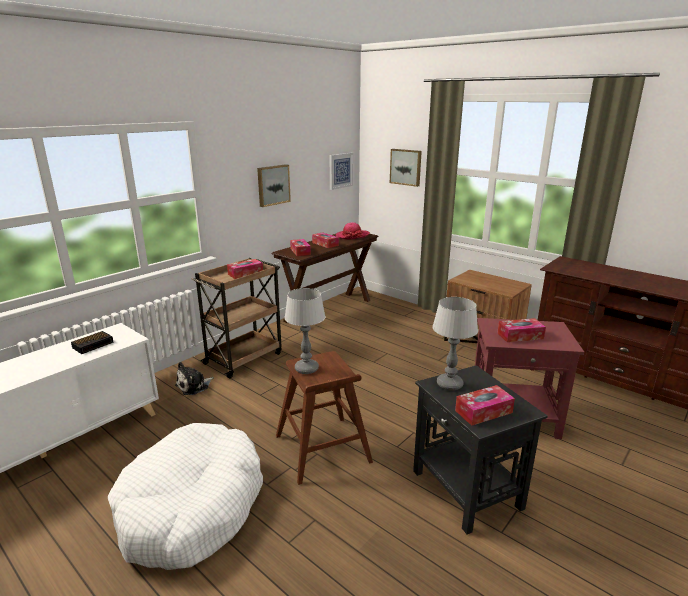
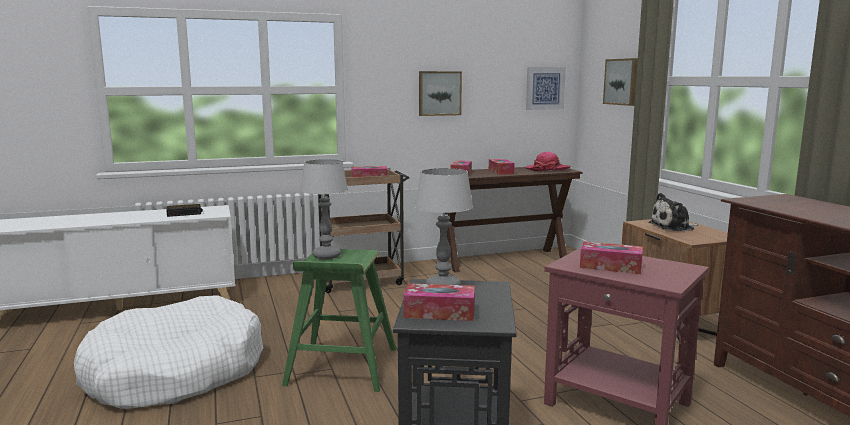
camera: 30 degrees right, 10 degrees down
plush toy [175,362,214,395] -> plush toy moved to [648,193,698,231]
brown stool [276,351,373,485] -> green stool [282,249,396,392]

